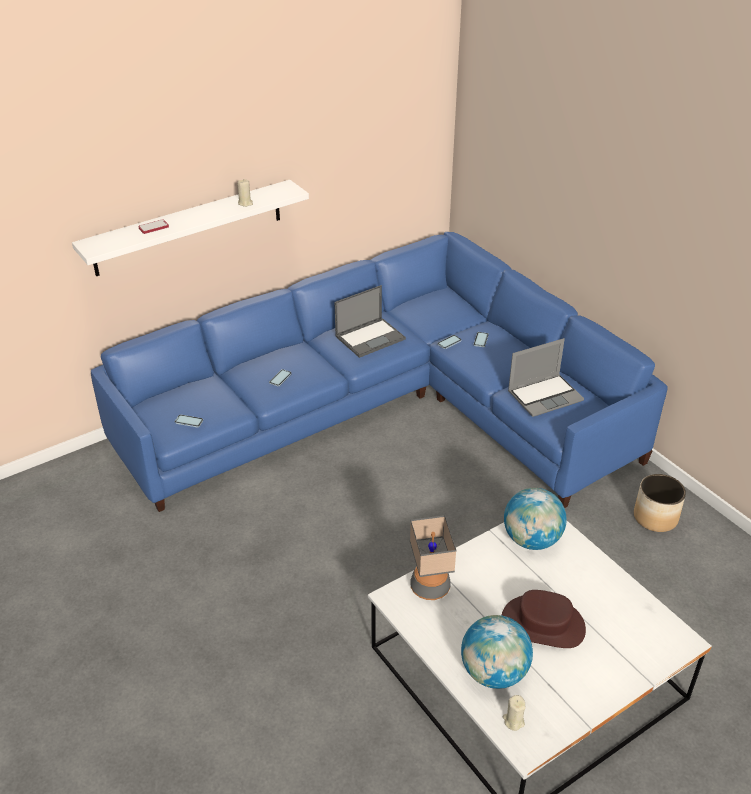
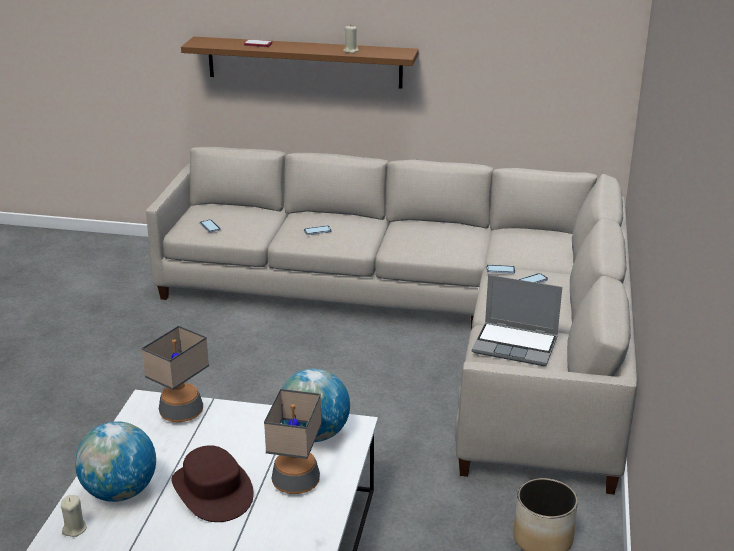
camera: 45 degrees right, 10 degrees down
white shelf [72,180,309,276] -> brown shelf [181,37,419,89]
blue sofa [91,232,668,512] -> beige sofa [146,147,637,495]
laptop [334,285,406,358] -> none
none -> table lamp [264,389,322,494]

